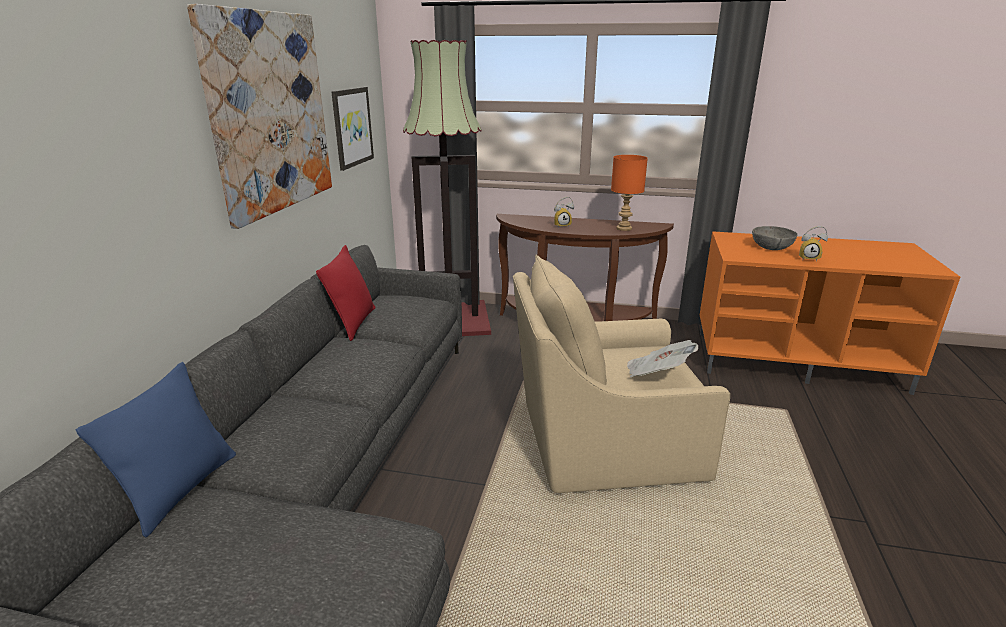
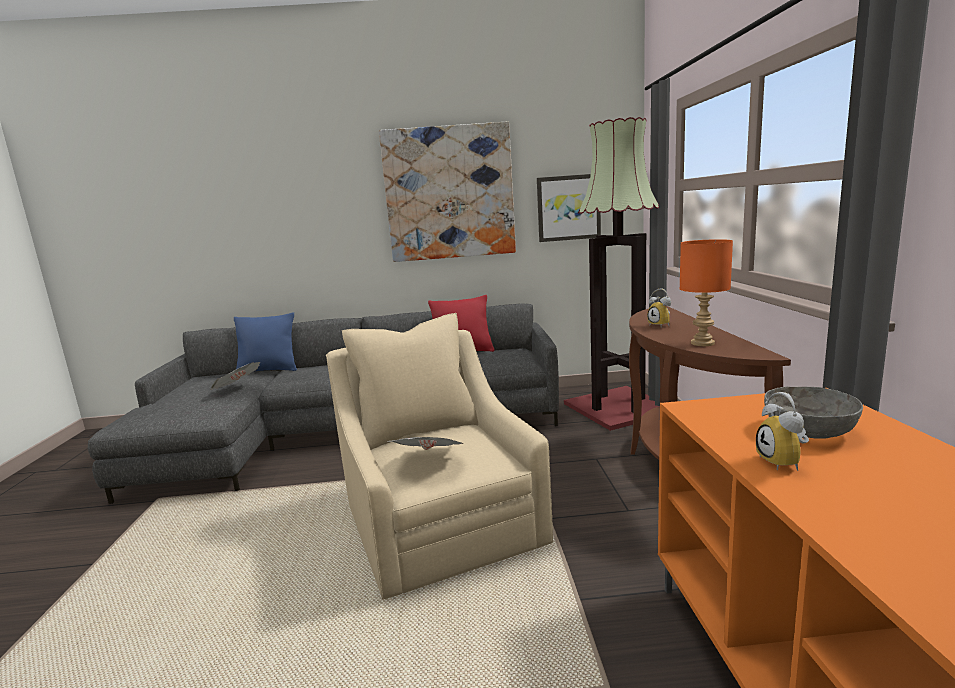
camera: 75 degrees right, 10 degrees down
none -> newspaper [210,362,260,390]

